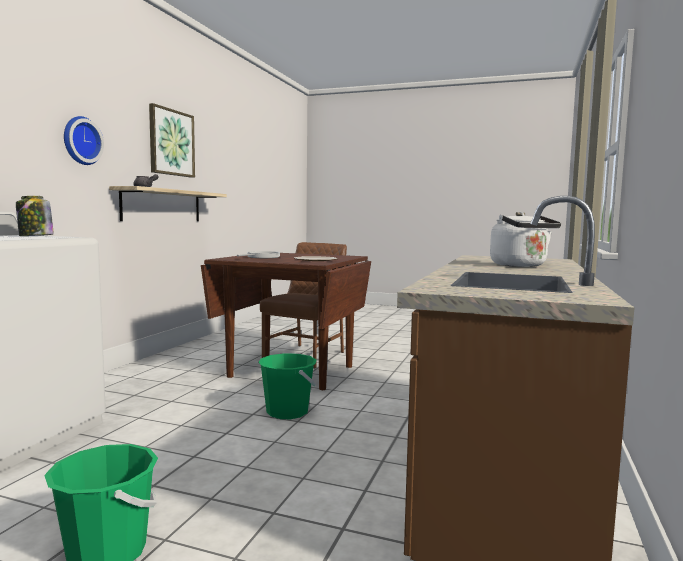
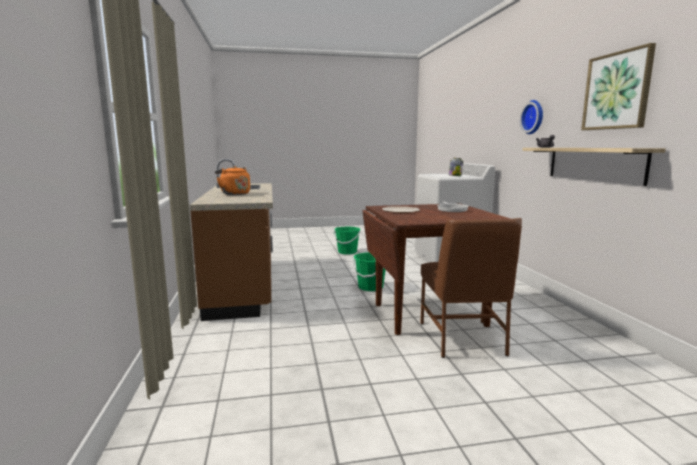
camera: 150 degrees right, 5 degrees up
white kettle [490,212,561,267] -> orange kettle [215,166,250,195]

